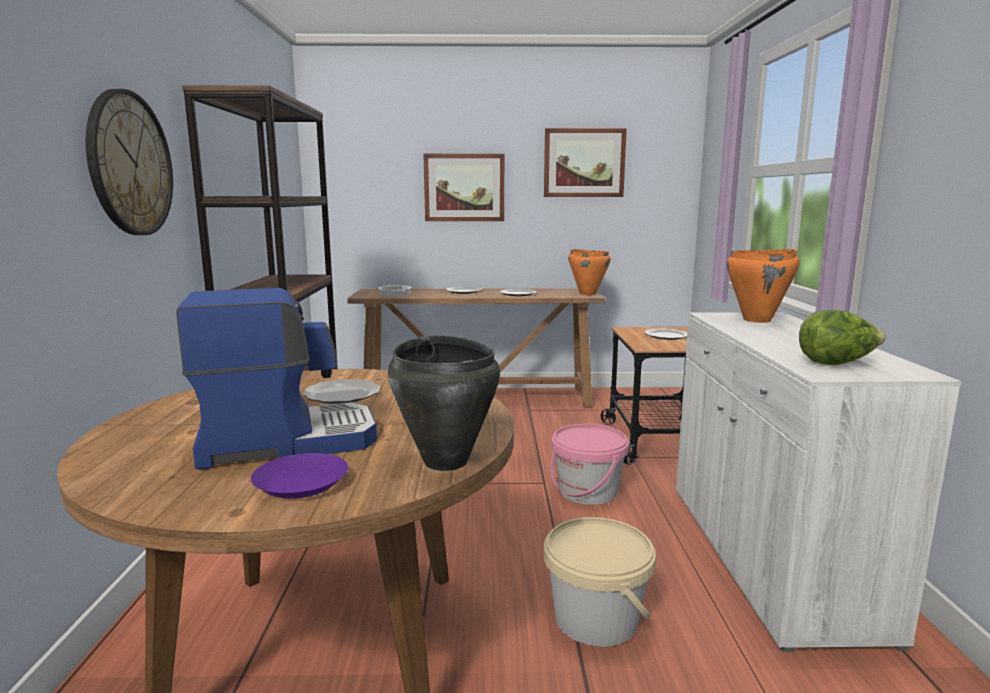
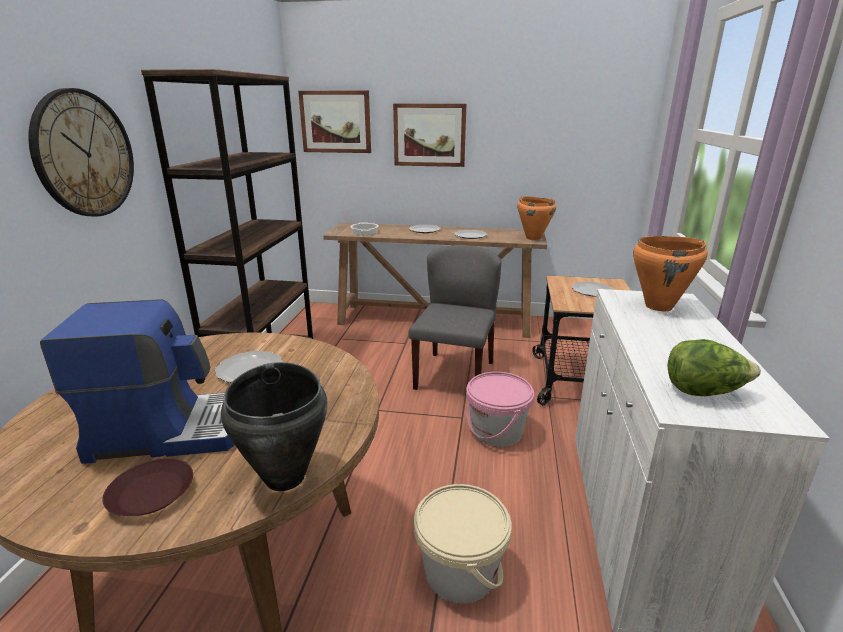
camera: 10 degrees right, 10 degrees up
purple plate [251,453,348,499] -> brown plate [102,458,193,516]
picture [544,128,627,197] -> picture moved to [298,91,371,153]
none -> grey chair [408,245,501,390]

